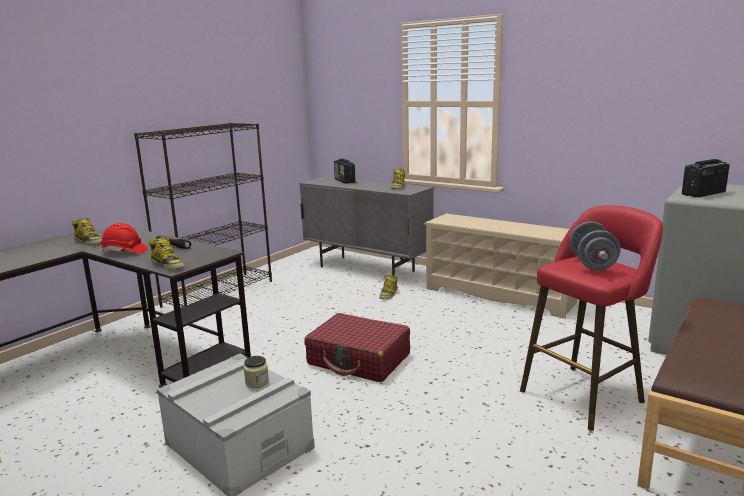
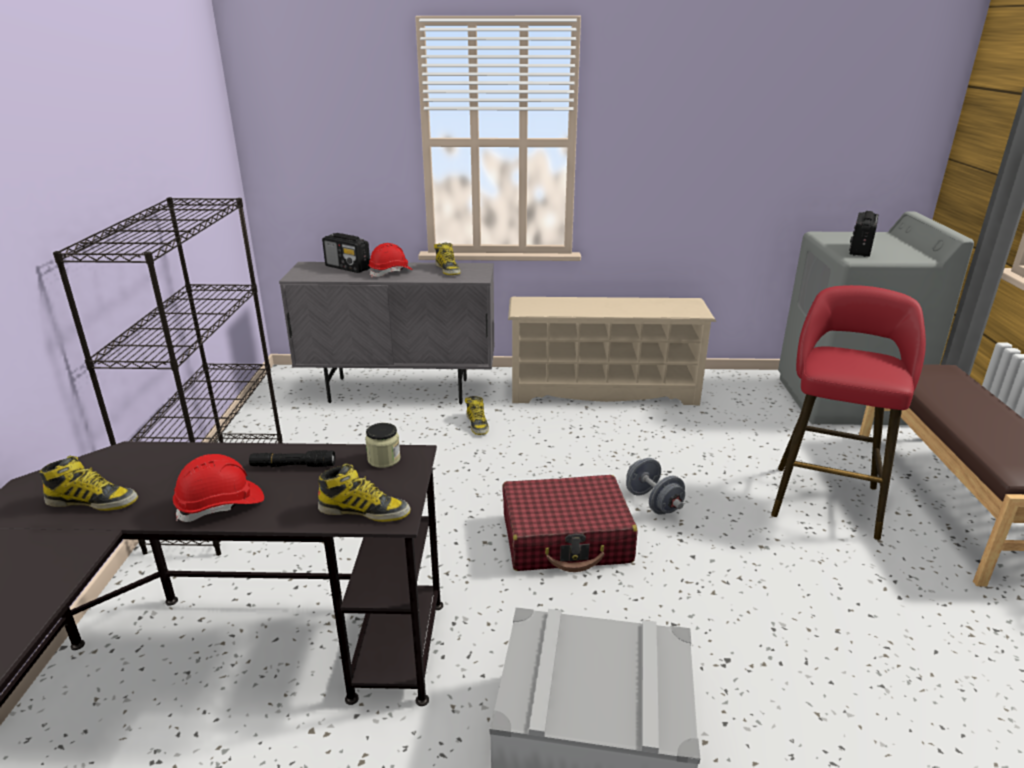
camera: 35 degrees left, 10 degrees up
jar [244,356,269,388] -> jar moved to [365,423,401,468]
grey dumbbell [569,222,621,270] -> grey dumbbell moved to [626,458,685,515]
none -> red hard hat [368,243,413,277]

